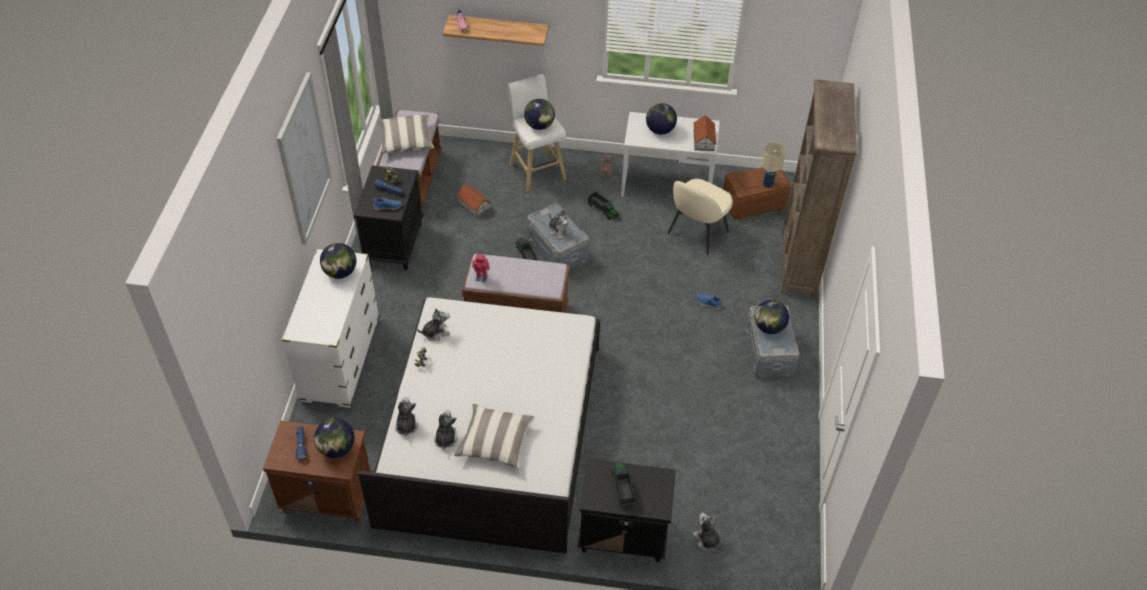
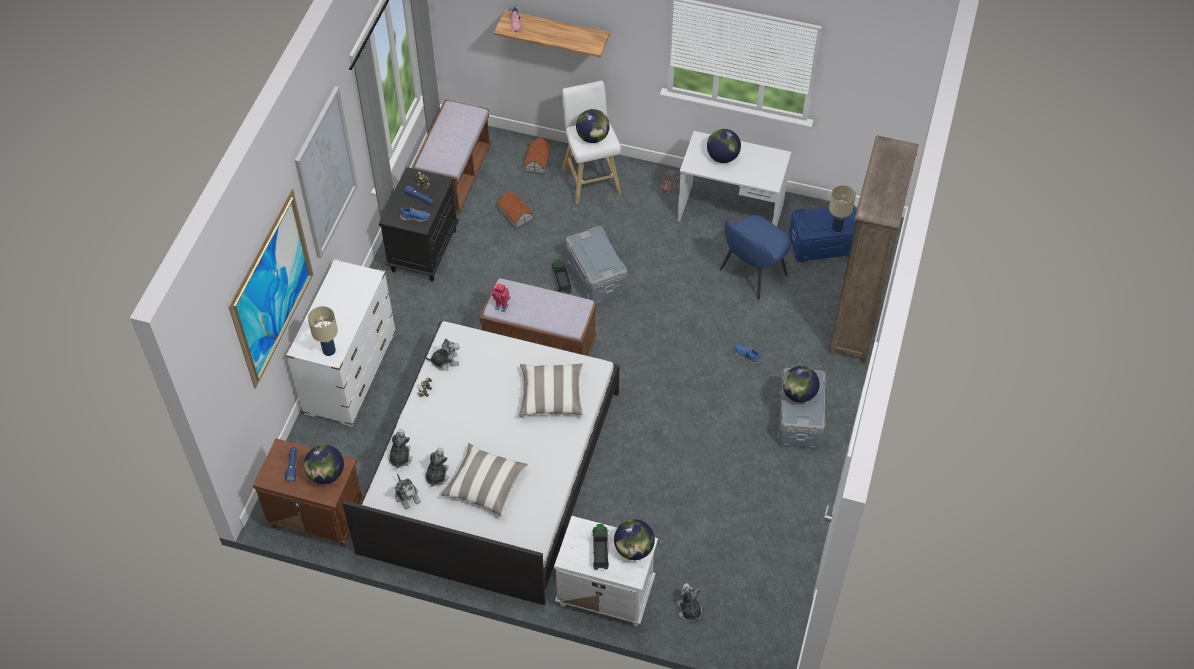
camera: 10 degrees right, 5 degrees up
globe [320,243,356,279] -> globe moved to [614,519,655,560]
pillow [378,114,434,154] -> pillow moved to [519,363,584,417]
plush toy [549,210,571,240] -> plush toy moved to [395,473,421,510]
black nightstand [578,459,676,562] -> white nightstand [554,516,658,627]
toy truck [588,192,619,220] -> none
beige chair [668,179,733,255] -> blue chair [720,215,791,300]
toy house [693,115,717,151] -> toy house moved to [523,137,552,175]
brown storage box [723,167,791,220] -> blue storage box [789,205,856,262]
none -> picture [228,188,313,389]
none -> beige table lamp [308,306,338,356]

